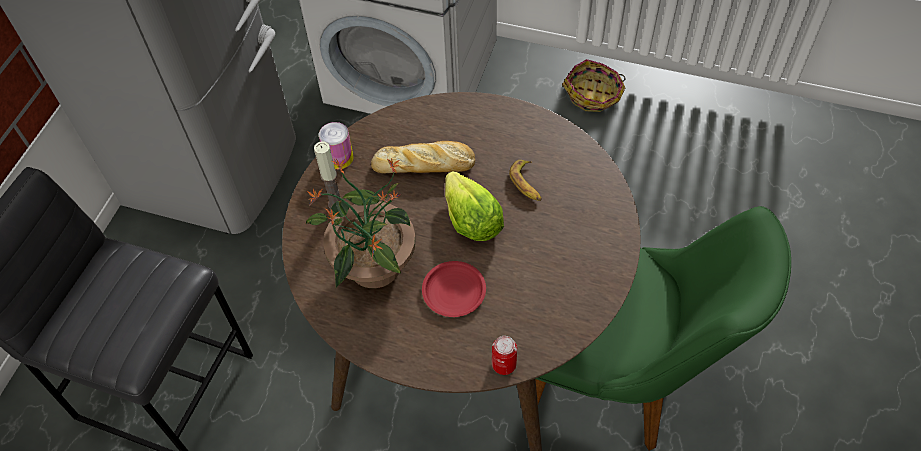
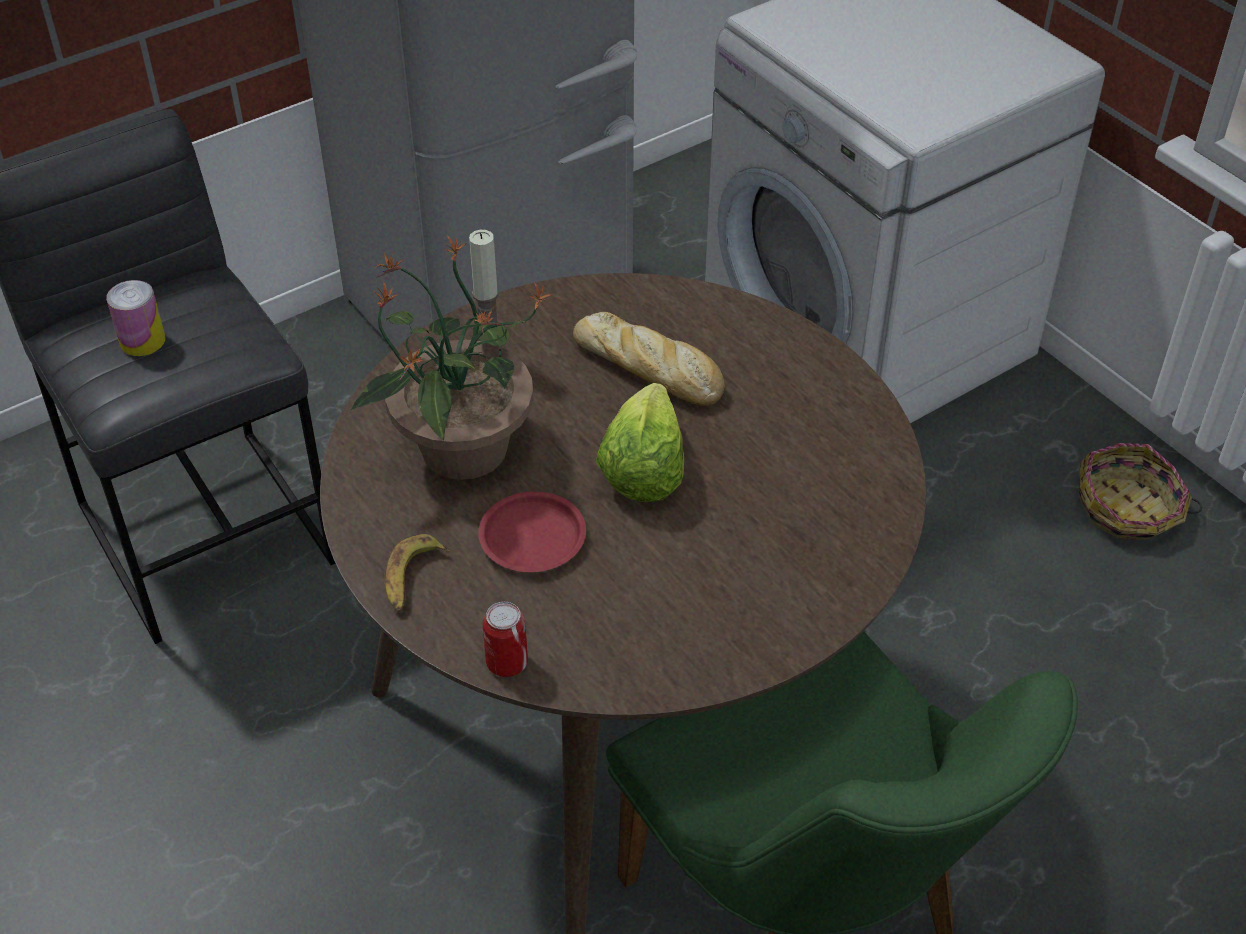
camera: 35 degrees right, 10 degrees down
can [319,122,354,170] -> can moved to [106,280,165,356]
banana [509,160,542,201] -> banana moved to [385,534,449,613]

